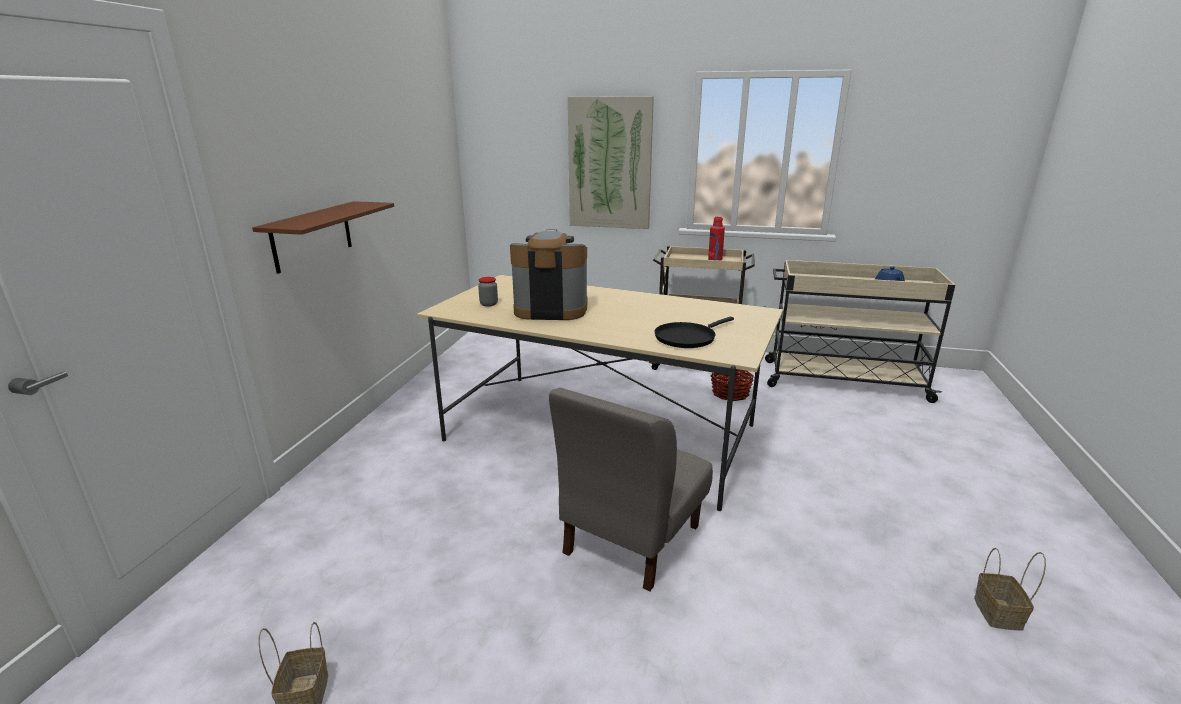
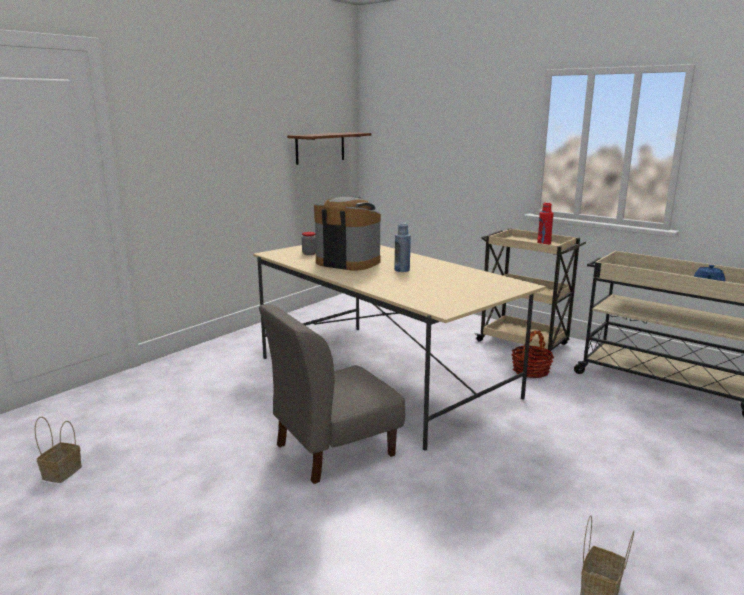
camera: 25 degrees right, 5 degrees down
brown shelf [252,201,394,274] -> brown shelf moved to [287,132,372,165]
picture [568,96,654,229] -> none
black frying pan [655,317,734,348] -> none
none -> blue bottle [394,223,411,272]

